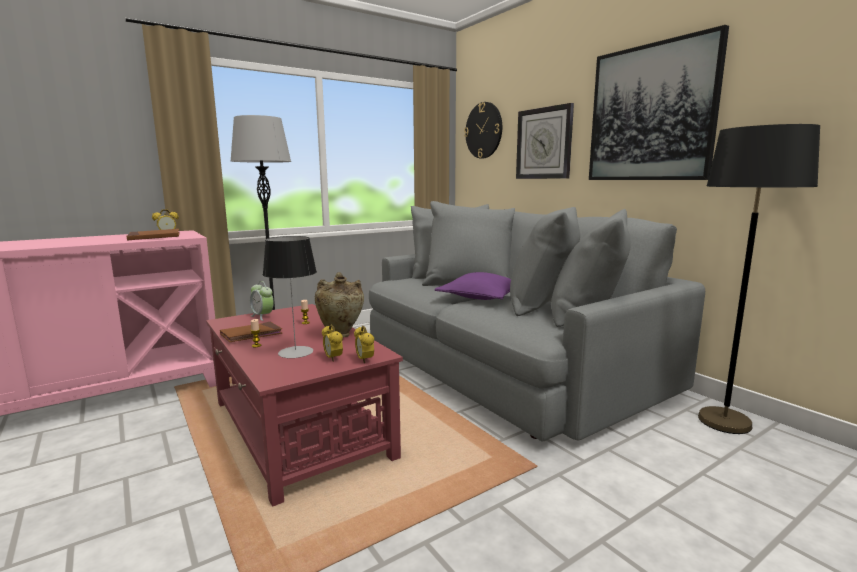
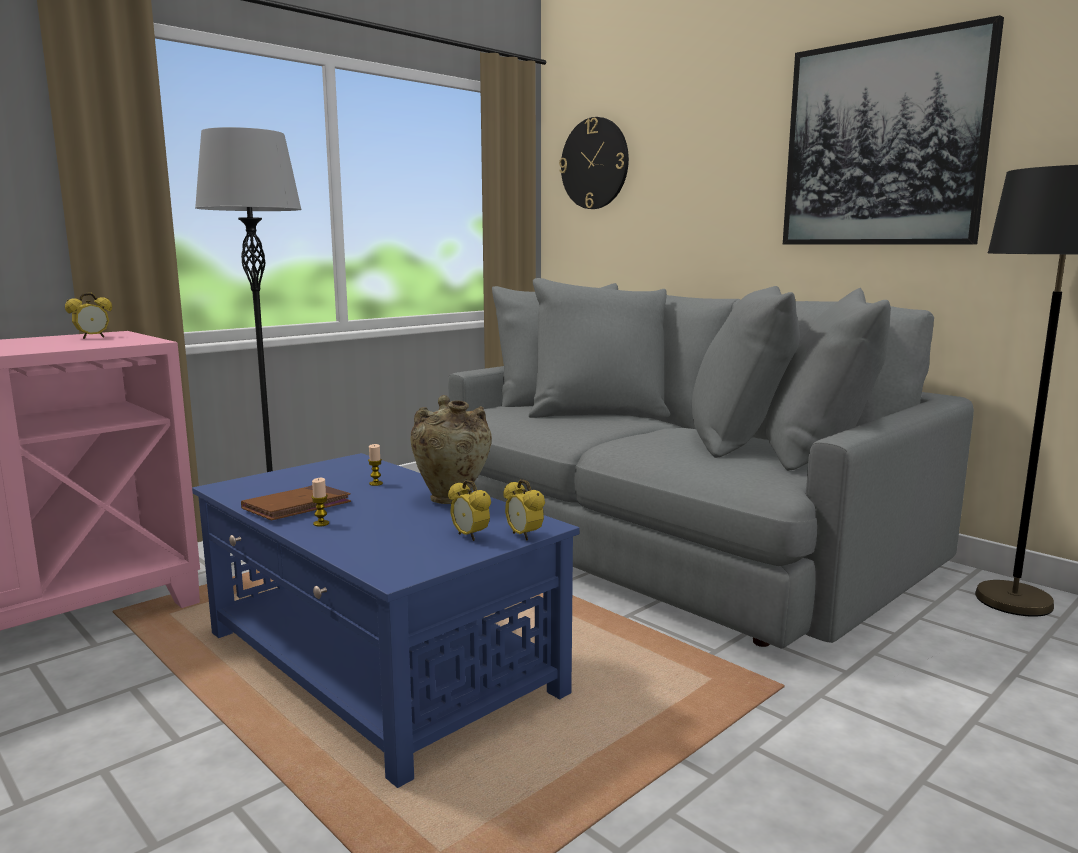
camera: 10 degrees left, 0 degrees up
brown book [126,229,180,240] -> none
red coffee table [206,304,403,507] -> blue coffee table [192,453,580,788]
alarm clock [250,281,274,321] -> none
table lamp [263,236,317,358] -> none
purple pillow [435,272,511,300] -> none
wall clock [516,103,574,179] -> none

